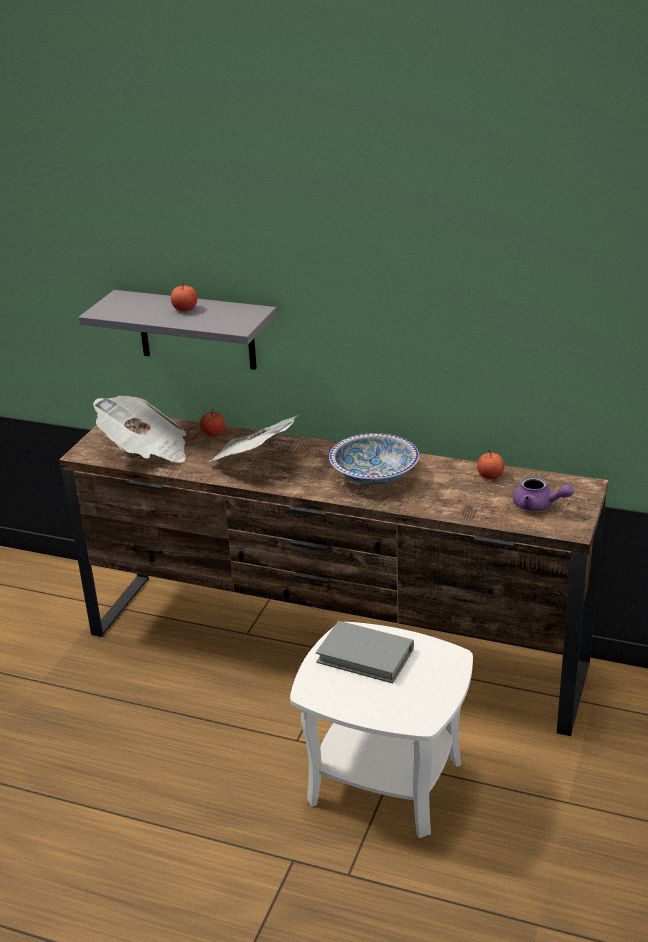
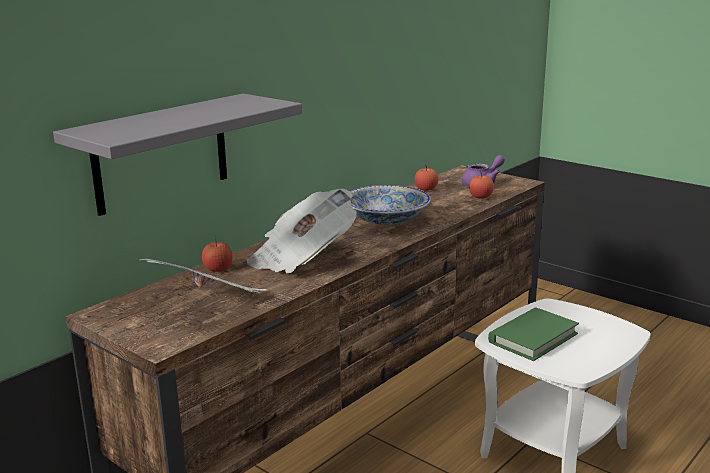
camera: 70 degrees left, 10 degrees down
apple [171,280,197,312] -> apple moved to [469,170,494,199]
grey book [316,621,414,683] -> green book [488,307,579,361]

